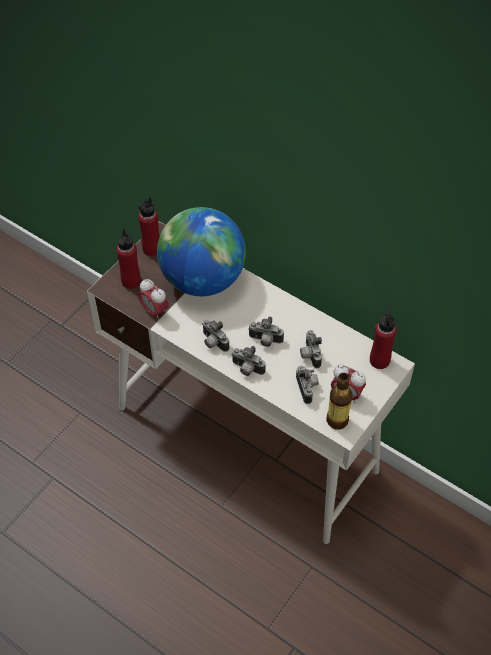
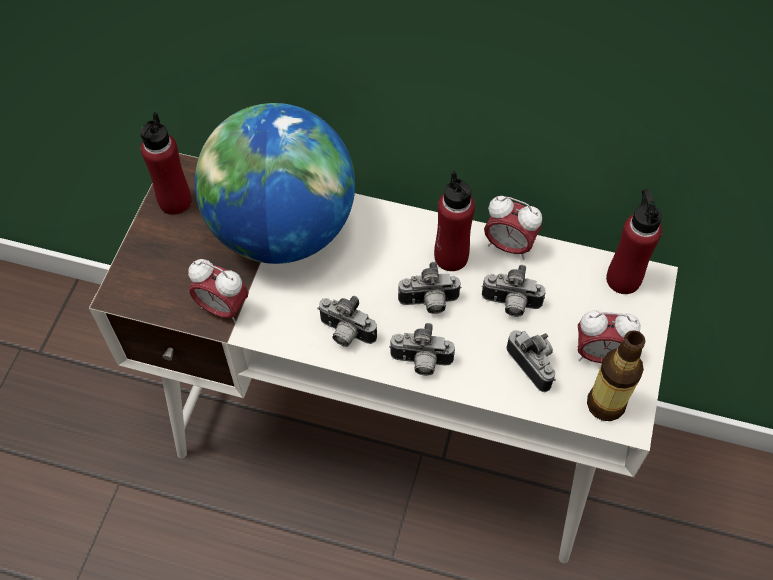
camera: 20 degrees left, 5 degrees up
red bottle [116,229,141,289] -> red bottle moved to [434,171,475,271]
camera [300,330,322,368] -> camera turned 45 degrees counterclockwise [482,265,546,317]
none -> alarm clock [484,196,542,259]

